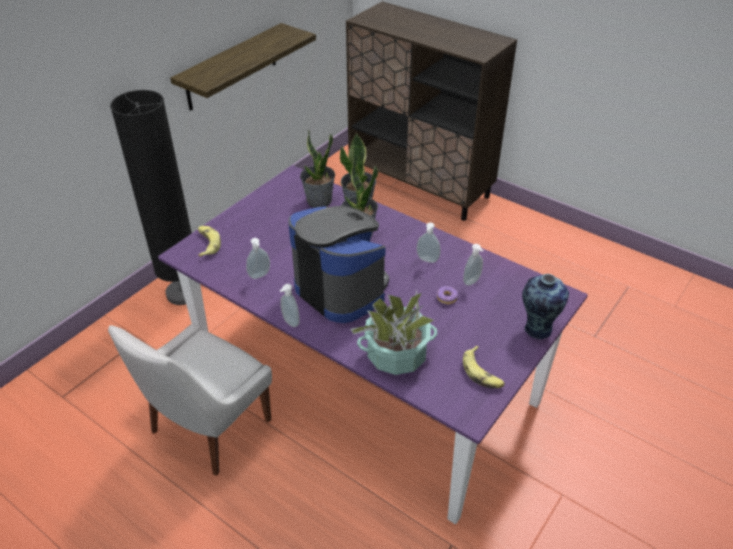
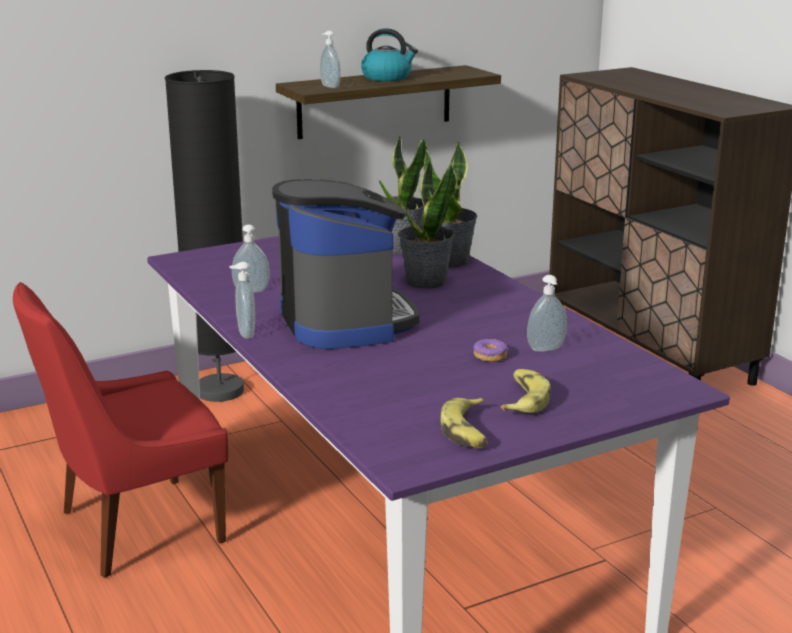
camera: 25 degrees right, 20 degrees down
white chair [108,324,272,475] -> red chair [13,282,228,578]
banana [198,226,221,257] -> banana moved to [501,369,551,413]
potted plant [350,289,437,375] -> none
soap dispenser [417,223,441,263] -> soap dispenser moved to [320,31,341,88]
vase [522,274,569,339] -> none
none -> kettle [361,28,418,81]

